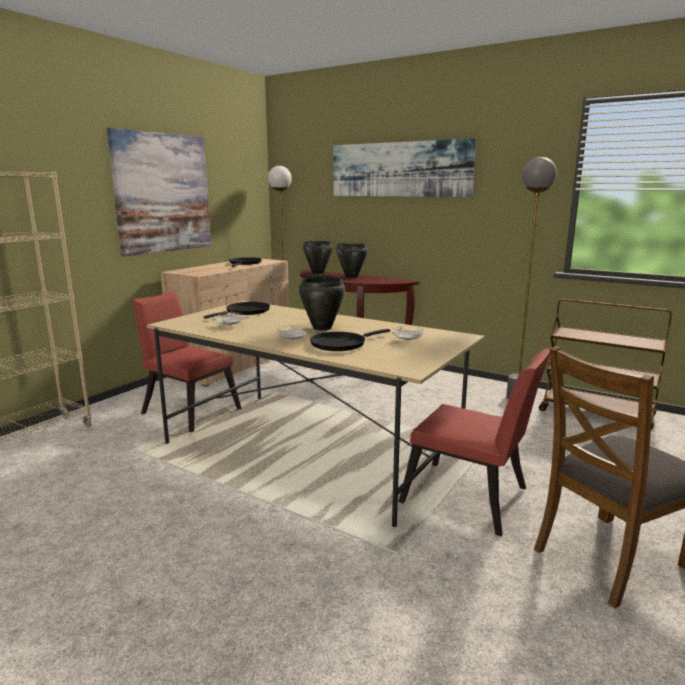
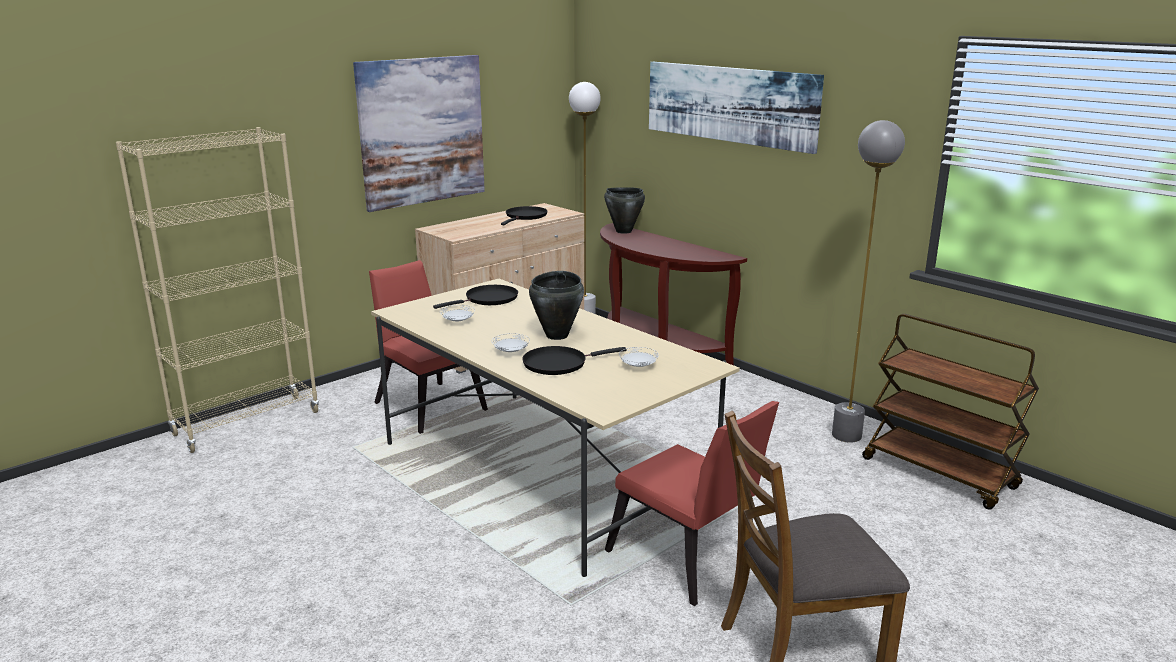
camera: 15 degrees right, 5 degrees up
black cooking pot [336,243,368,278] -> none

